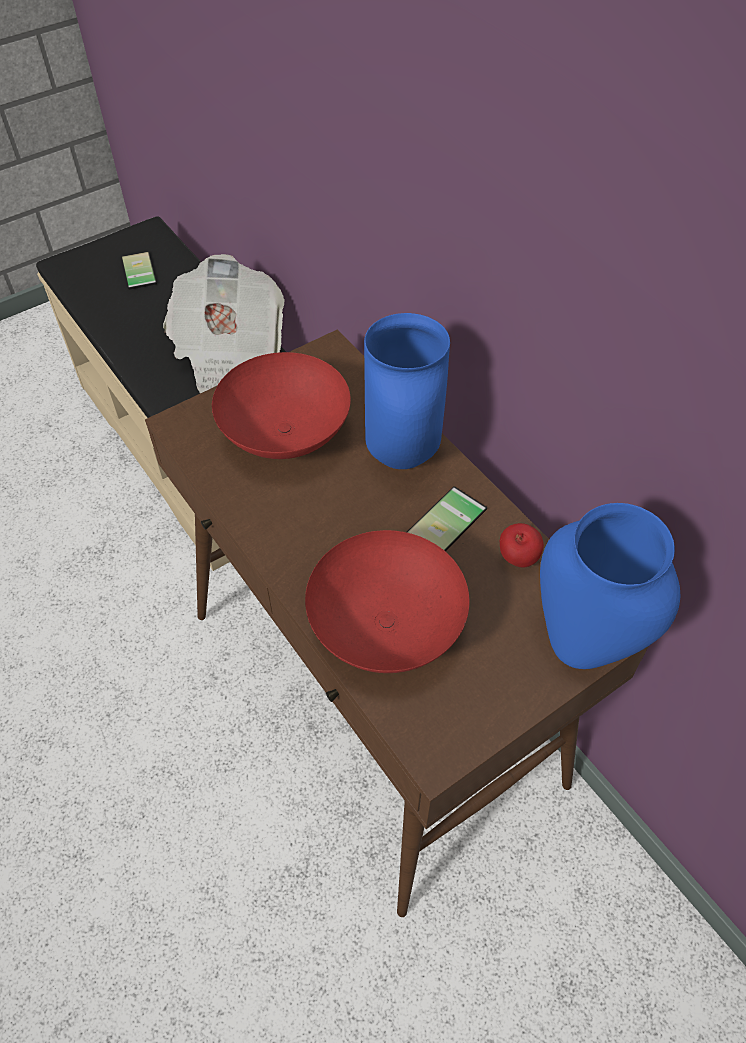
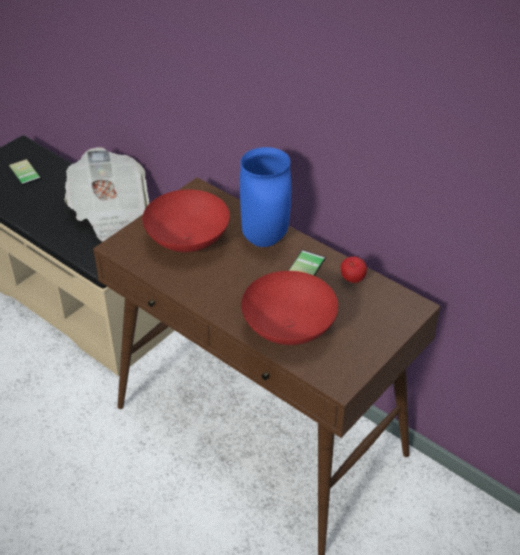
camera: 15 degrees left, 10 degrees down
blue vase [540,503,680,669] -> none

